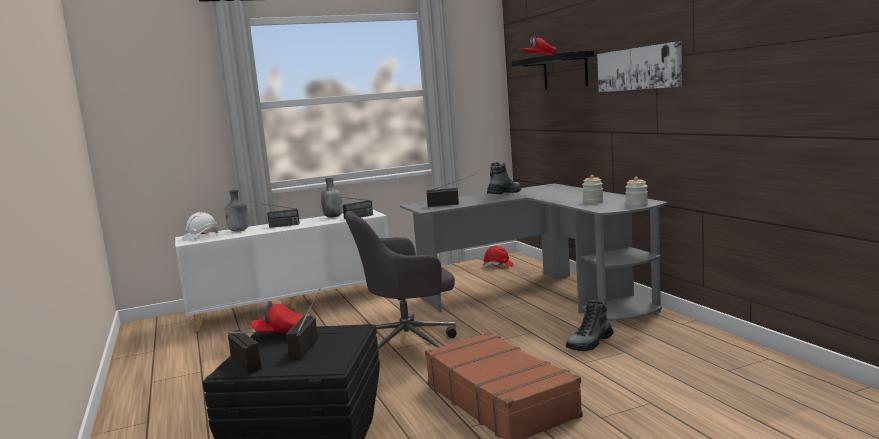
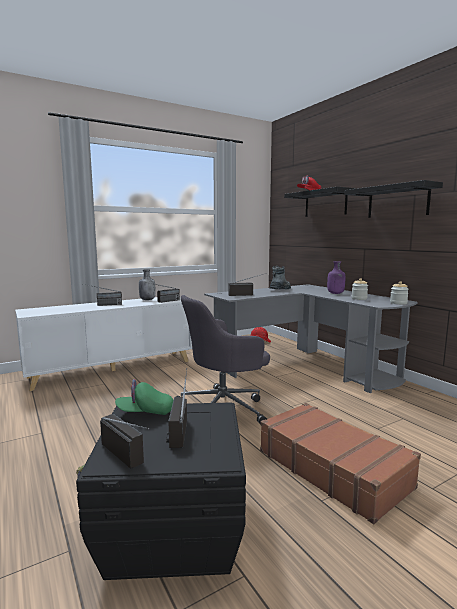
camera: 10 degrees left, 0 degrees up
white hard hat [182,212,218,241] -> none
grey bottle [225,190,249,232] -> none
red cap [251,301,303,333] -> green cap [115,379,174,415]
boot [566,300,614,351] -> none
picture [597,41,682,92] -> black shelf [344,180,443,218]
none -> purple bottle [327,261,345,294]

